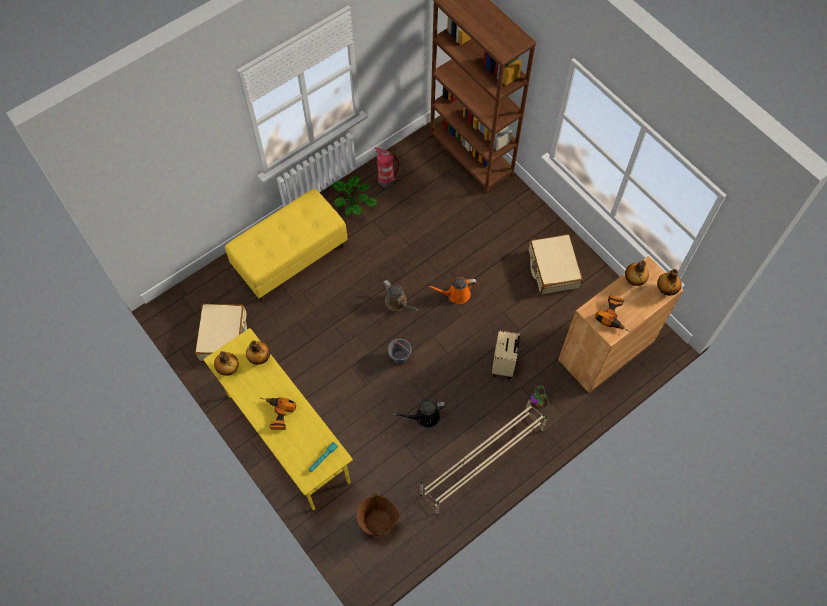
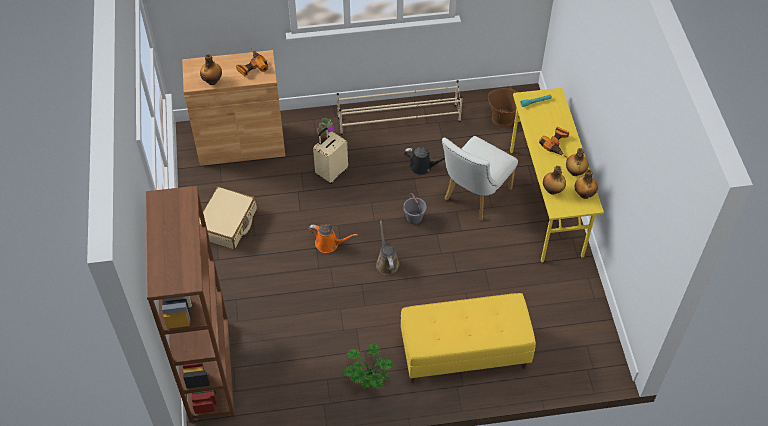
camera: 150 degrees left, 10 degrees down
beige suitcase [195,303,247,361] -> none
fire extinguisher [374,147,399,187] -> none
bottle [657,269,682,296] -> bottle moved to [566,148,588,176]
none -> white chair [442,136,518,220]

